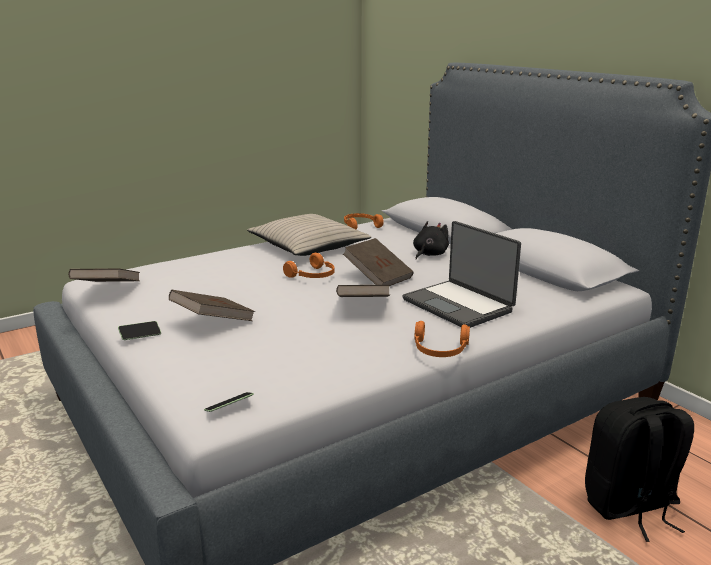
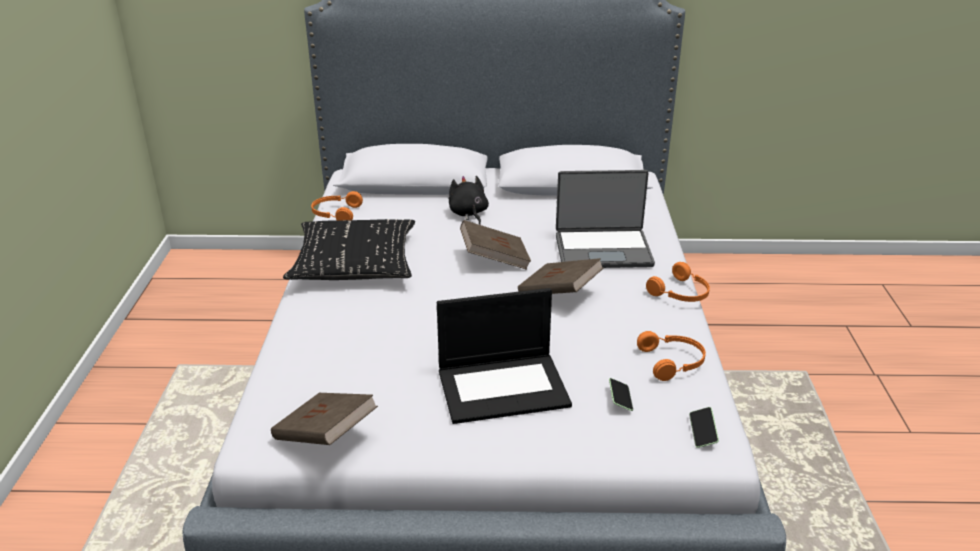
camera: 55 degrees left, 10 degrees up
phone [118,321,161,340] -> phone moved to [609,378,633,411]
brown book [169,290,255,321] -> laptop [437,288,572,424]
beige pillow [247,214,371,256] -> black pillow [283,219,415,280]
orange headphones [283,253,334,278] -> orange headphones moved to [637,331,706,381]
black backpack [585,397,694,542] -> none

